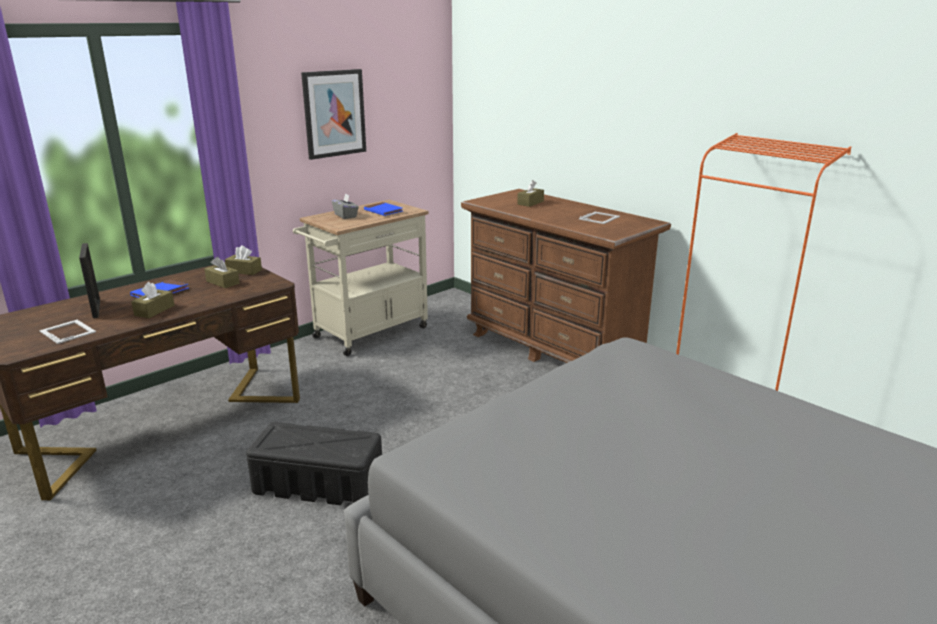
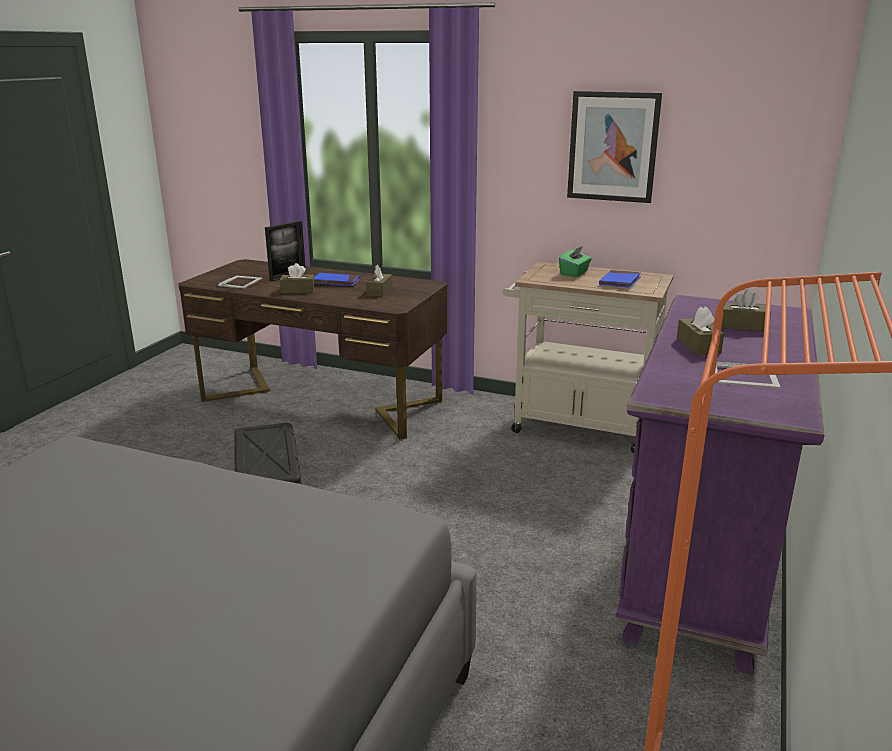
camera: 65 degrees right, 0 degrees up
brown tissue box [225,245,262,275] -> brown tissue box moved to [677,306,724,355]
grey tissue box [332,193,359,219] -> green tissue box [559,246,592,277]
brown dresser [461,189,671,363] -> purple dresser [616,295,824,675]

